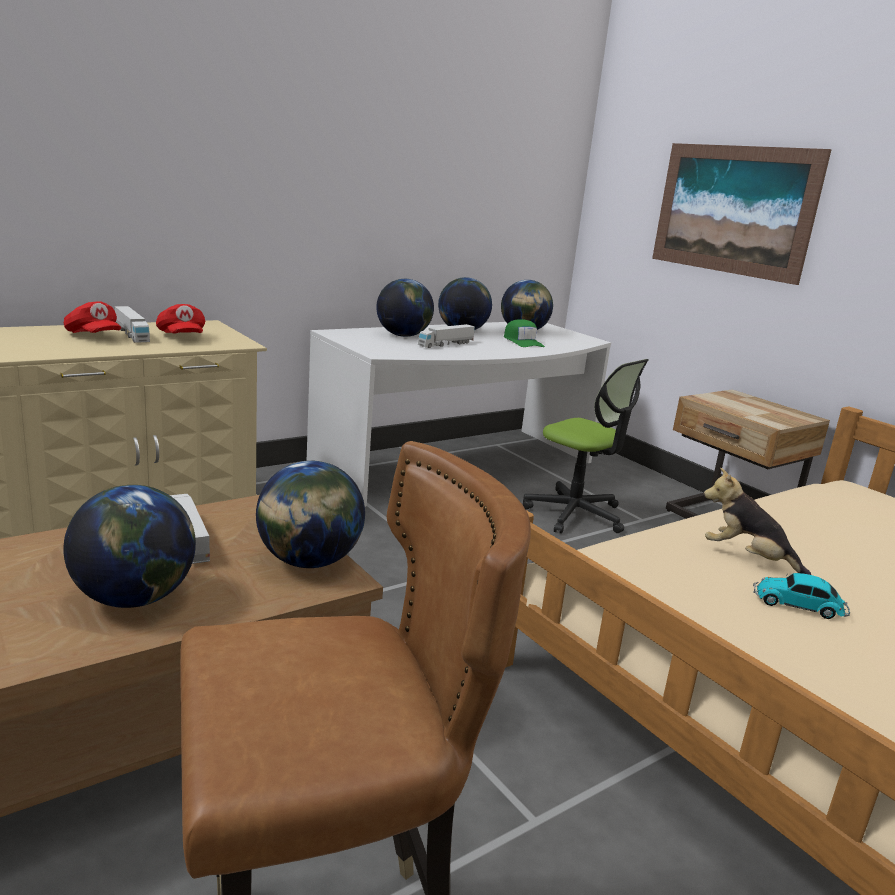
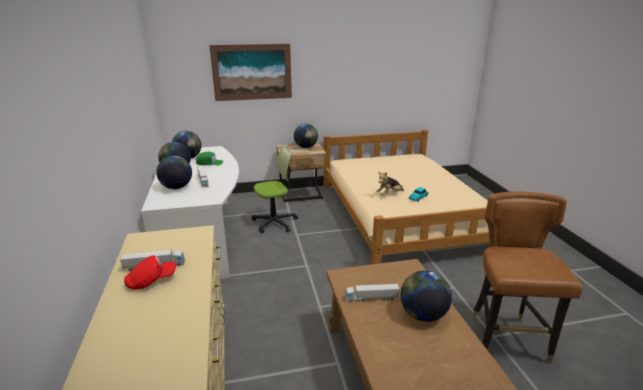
camera: 65 degrees left, 5 degrees up
red cap [156,304,205,334] -> none
globe [256,461,365,568] -> globe moved to [294,124,318,148]

